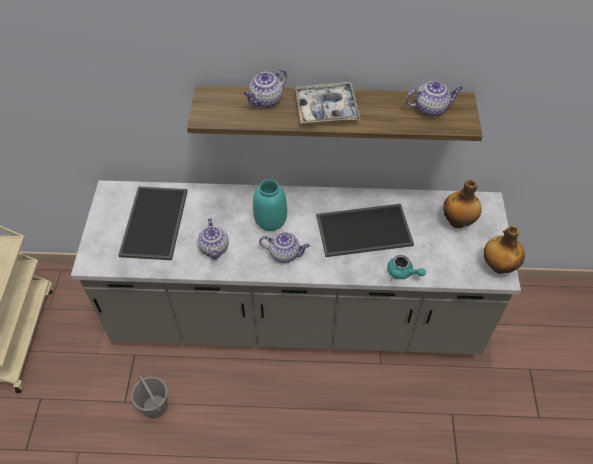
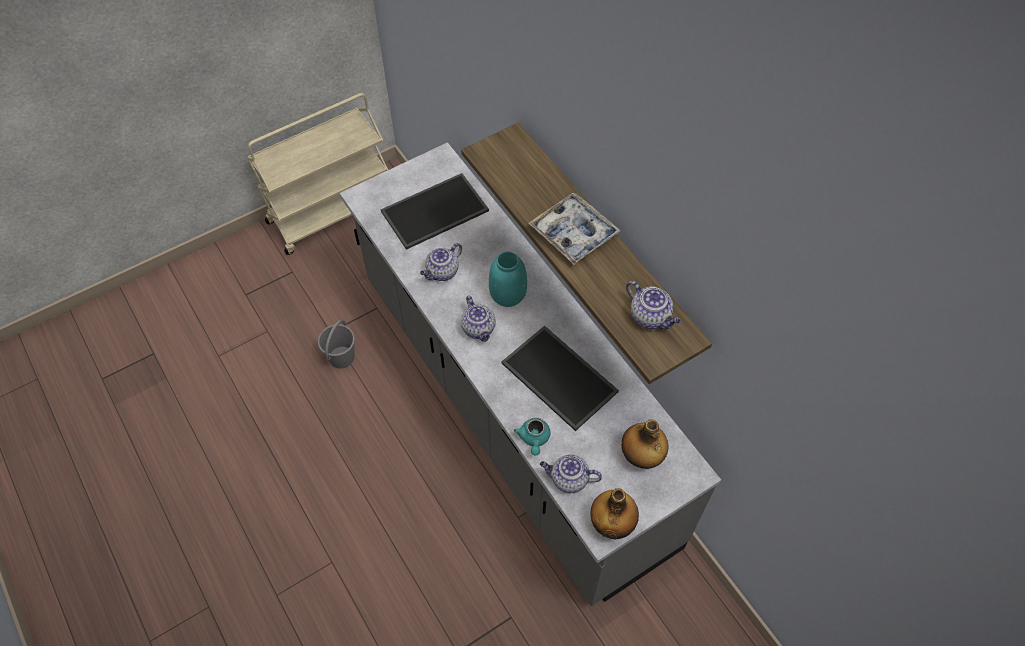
camera: 55 degrees right, 5 degrees up
teapot [244,69,287,108] -> teapot moved to [540,455,602,493]

